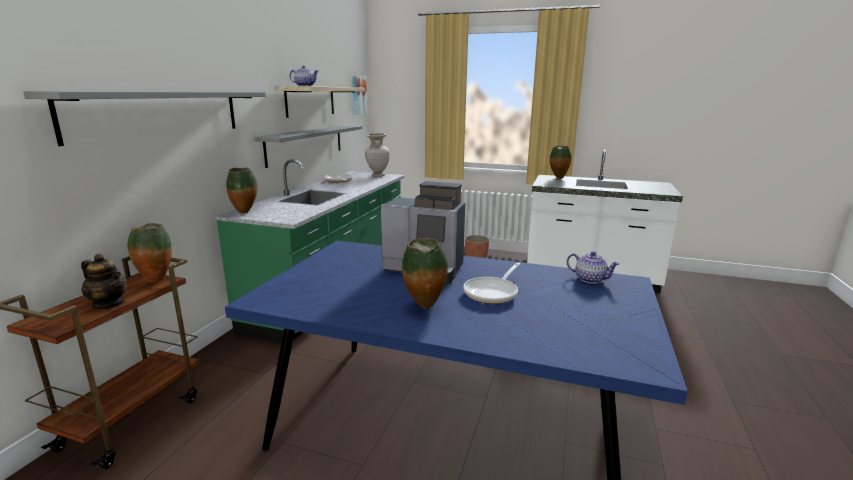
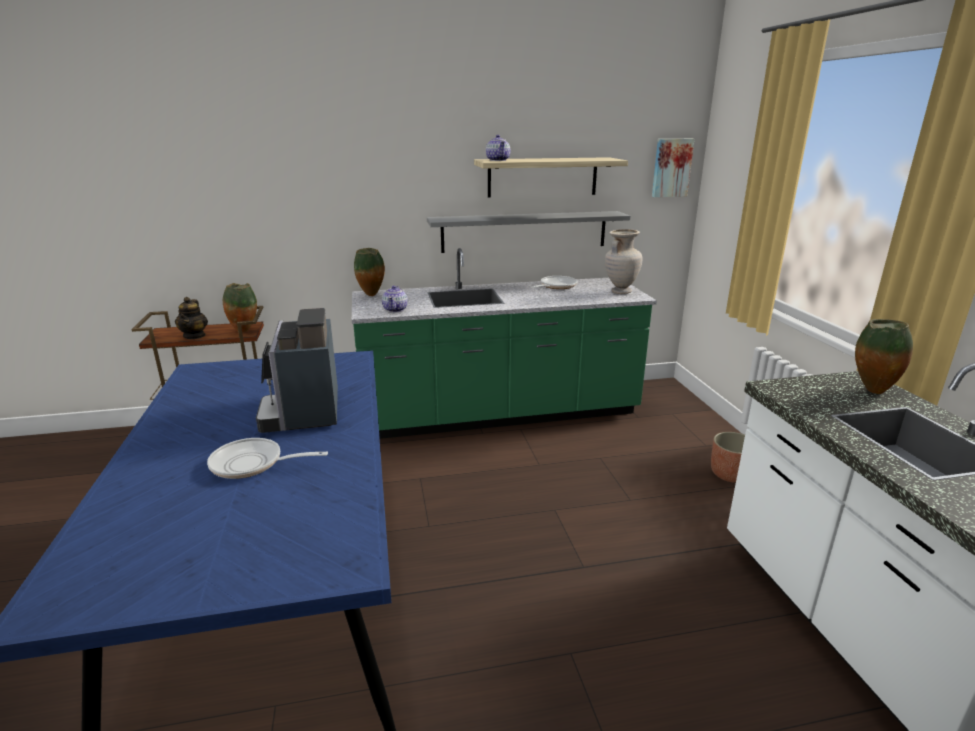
camera: 60 degrees right, 5 degrees up
grey shelf [23,91,266,146] -> none
vase [402,238,447,309] -> none
teapot [567,251,619,284] -> teapot moved to [382,286,408,312]

